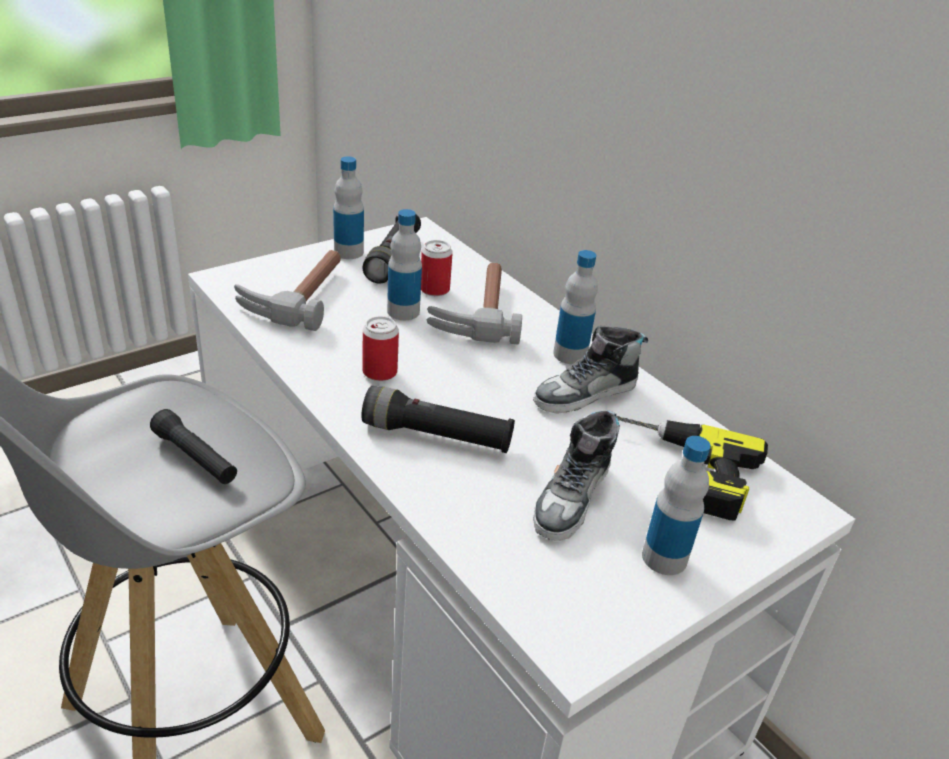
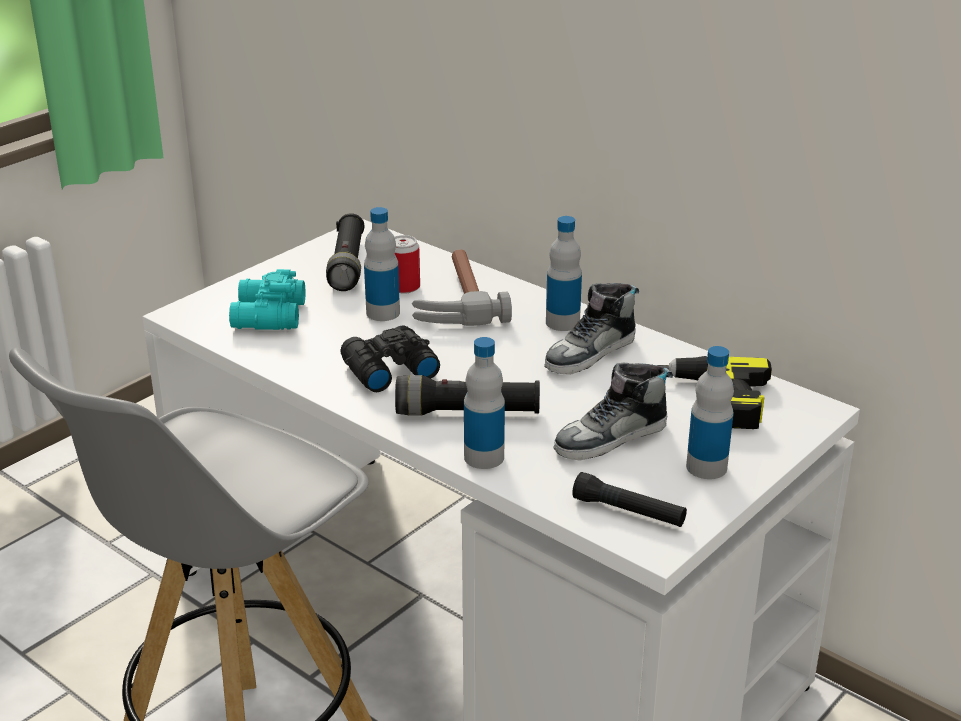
camera: 10 degrees left, 5 degrees down
black flashlight [150,409,237,484] -> black flashlight moved to [572,472,687,527]
hammer [234,250,341,331] -> turquoise binoculars [229,269,306,330]
bottle [333,156,364,259] -> bottle moved to [464,337,505,469]
can [363,316,399,381] -> black binoculars [341,326,440,392]
shoe [533,410,620,541] -> shoe turned 45 degrees clockwise [553,363,673,461]

